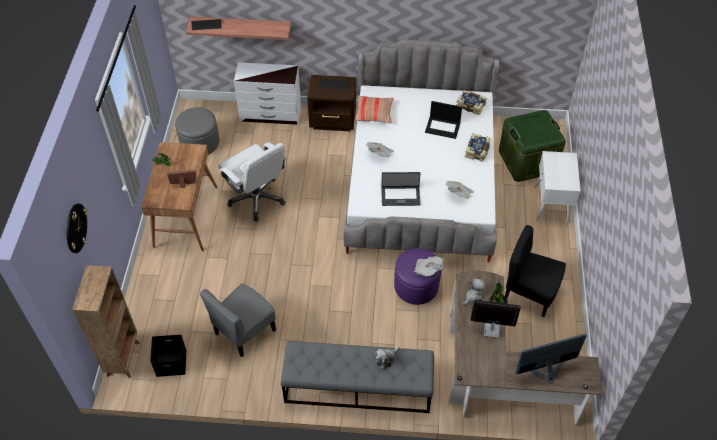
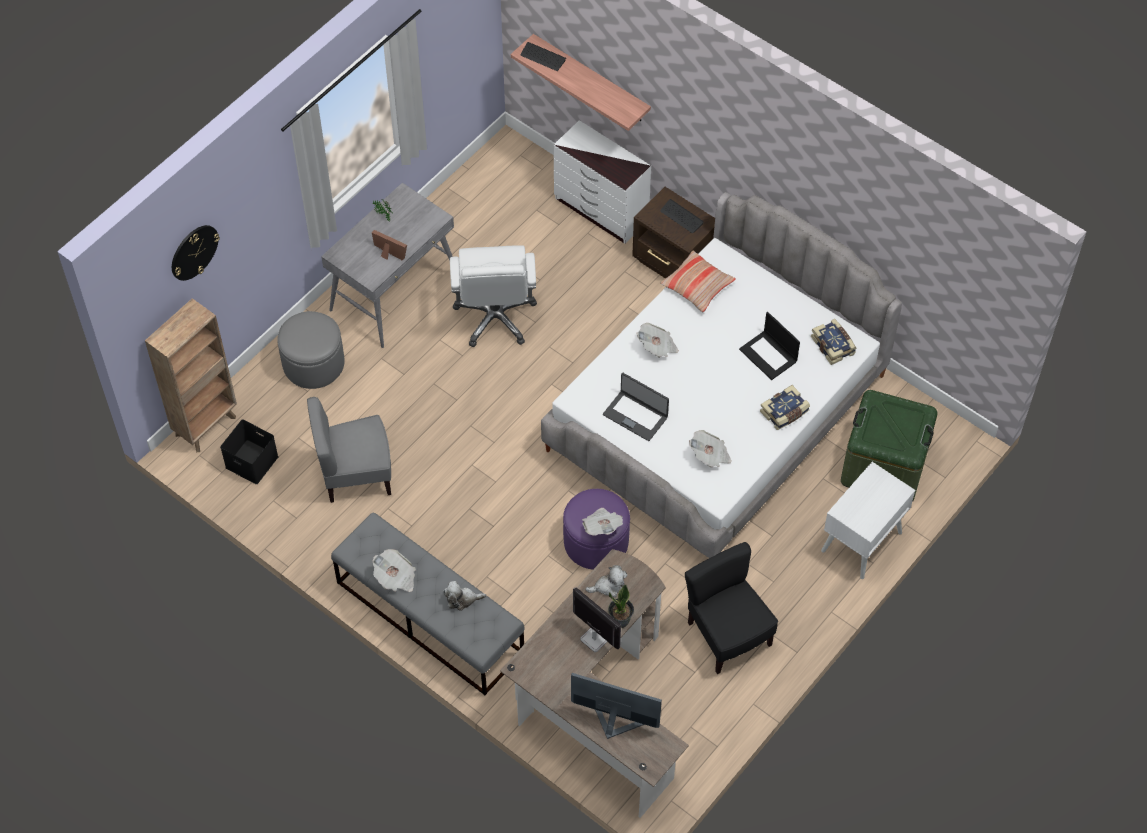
camera: 35 degrees right, 5 degrees up
brown desk [141,142,218,251] -> grey desk [321,183,454,348]
grey ottoman [175,107,219,155] -> grey ottoman moved to [277,311,345,389]
none -> newspaper [373,549,416,592]

